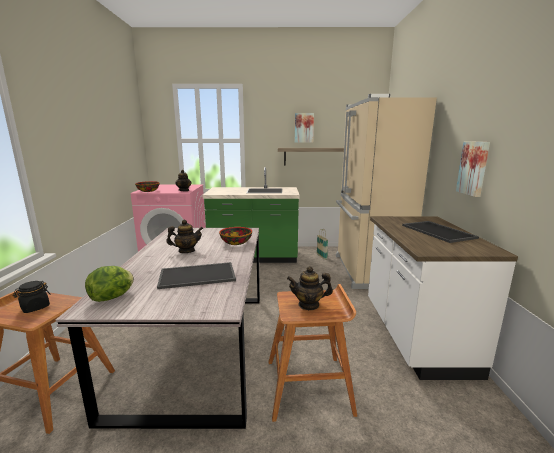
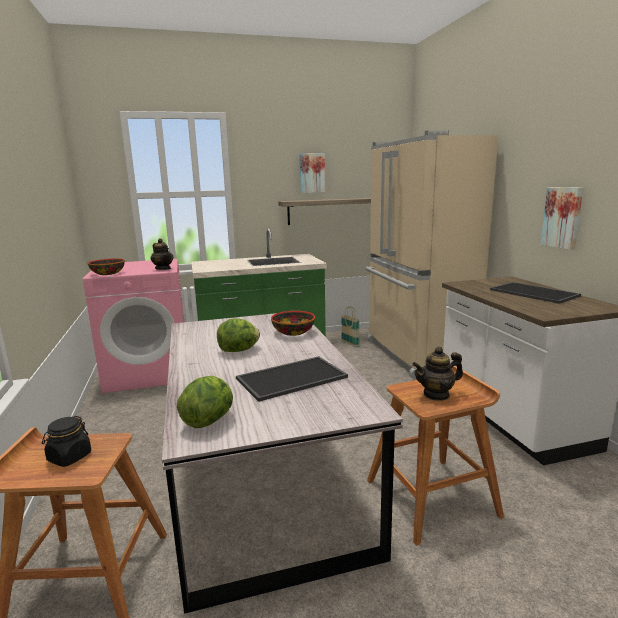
camera: 15 degrees left, 0 degrees up
teapot [166,220,203,253] -> lettuce [217,319,260,352]

